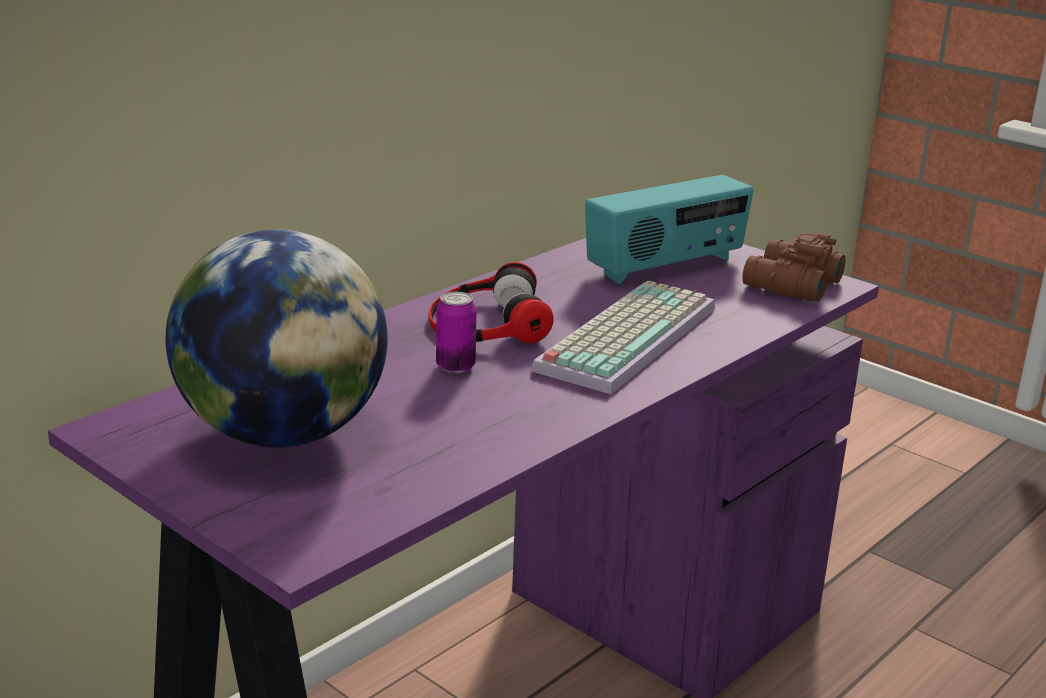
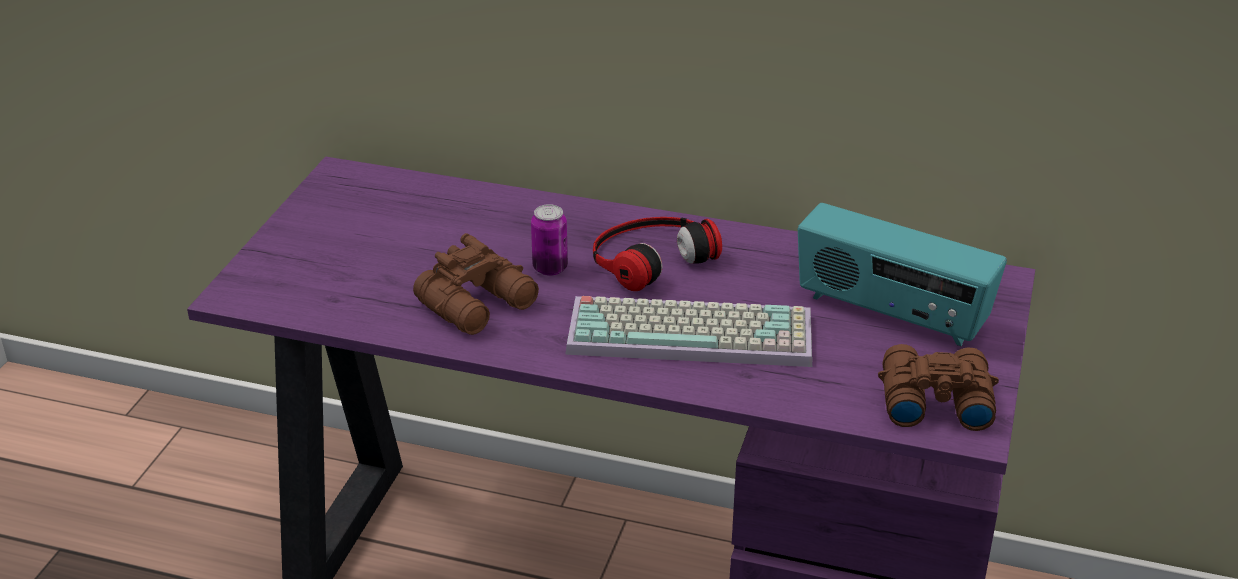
camera: 65 degrees right, 10 degrees up
globe [166,230,387,448] -> none
none -> brown binoculars [413,233,539,335]

